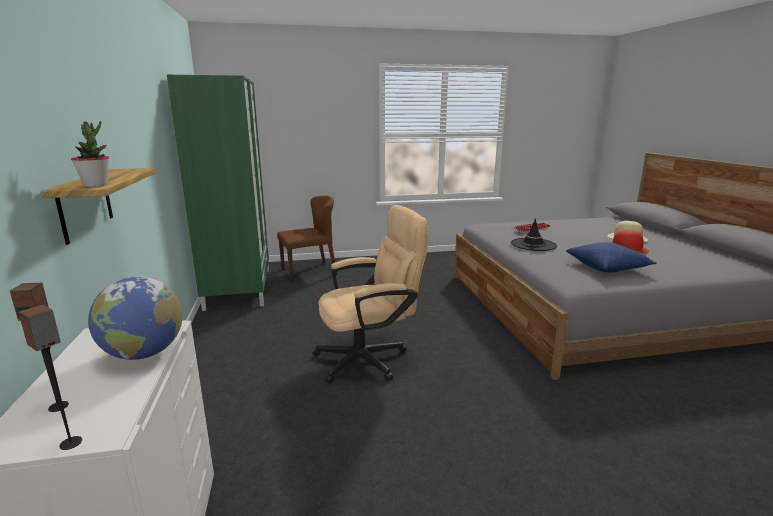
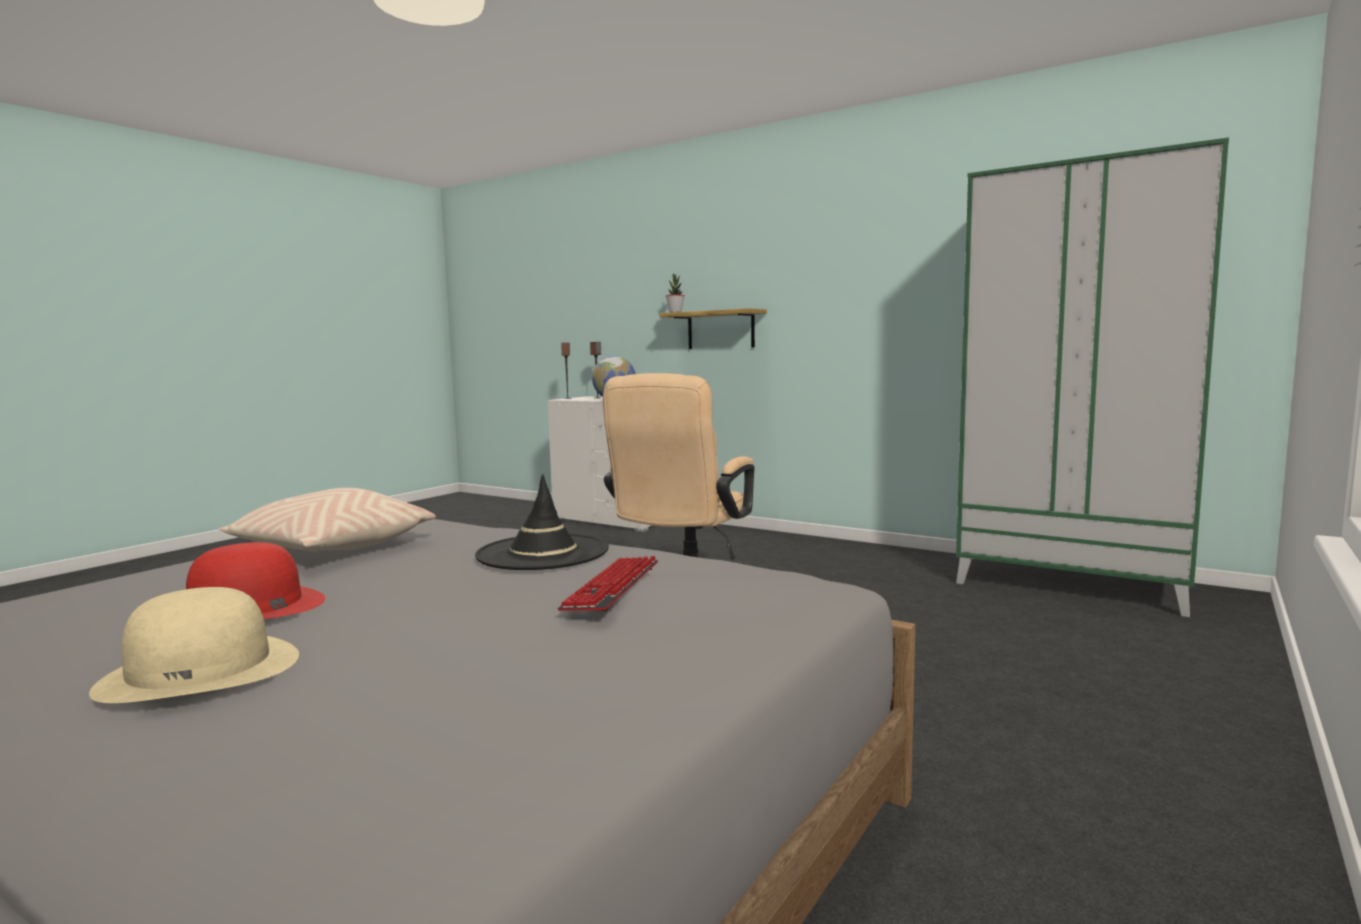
camera: 135 degrees right, 10 degrees down
brown chair [277,196,337,282] -> none
blue pillow [566,242,657,272] -> beige pillow [219,488,436,552]

